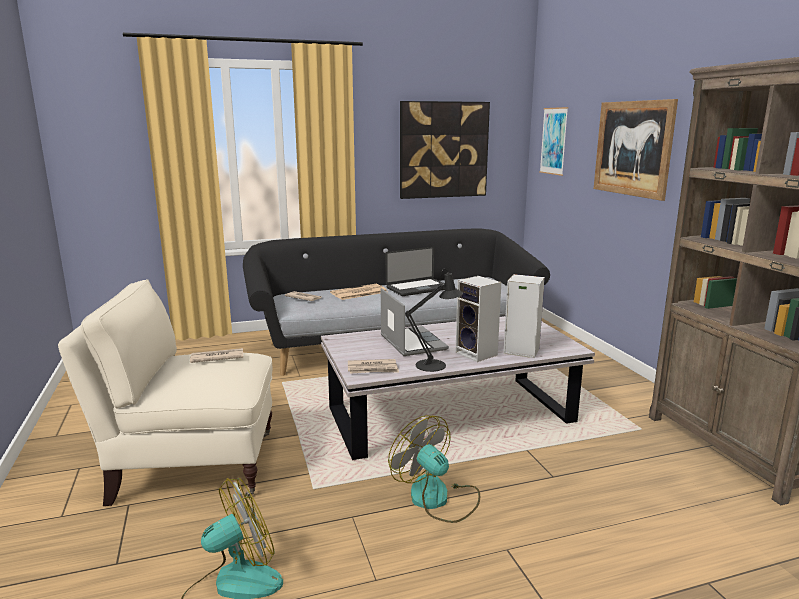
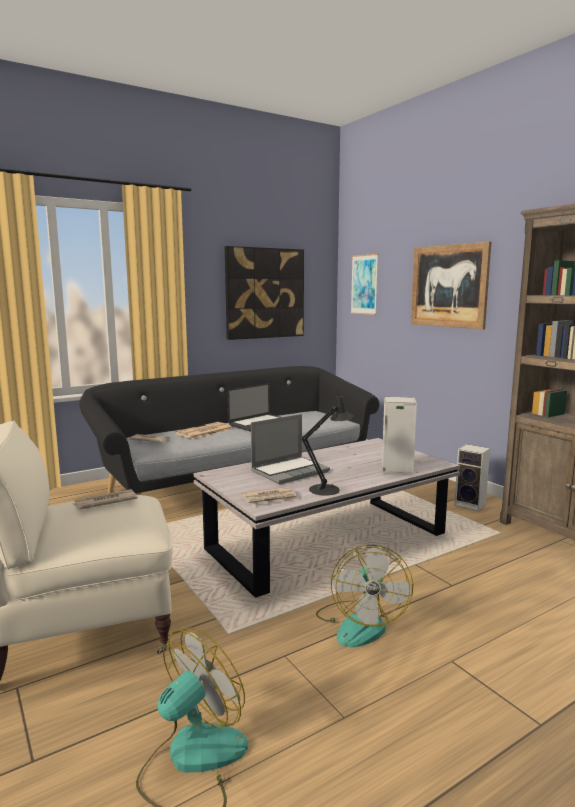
camera: 15 degrees left, 5 degrees down
laptop [381,288,449,356] -> laptop turned 90 degrees clockwise [251,414,330,484]
fan [388,415,480,523] -> fan turned 120 degrees counterclockwise [316,545,413,647]
speaker [455,276,501,362] -> speaker moved to [454,444,490,511]

